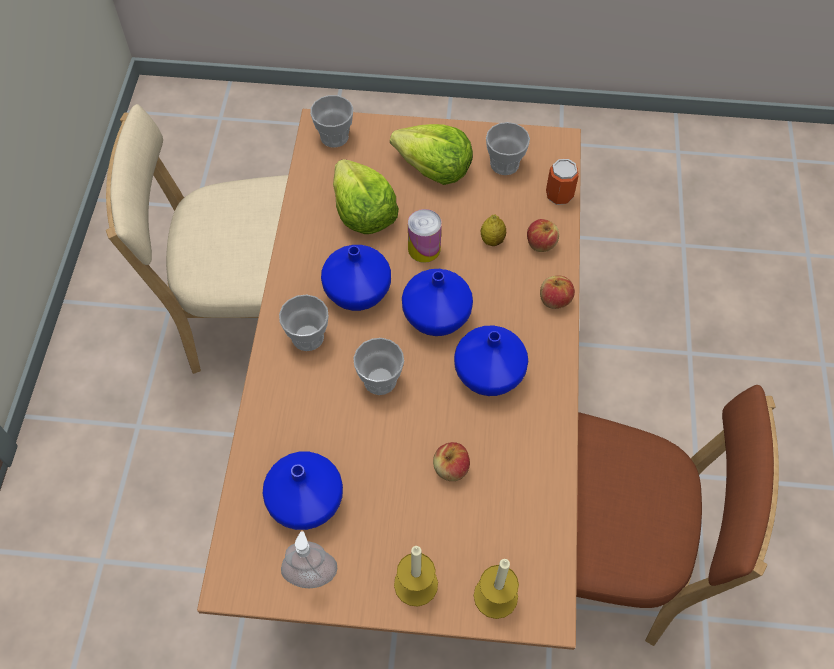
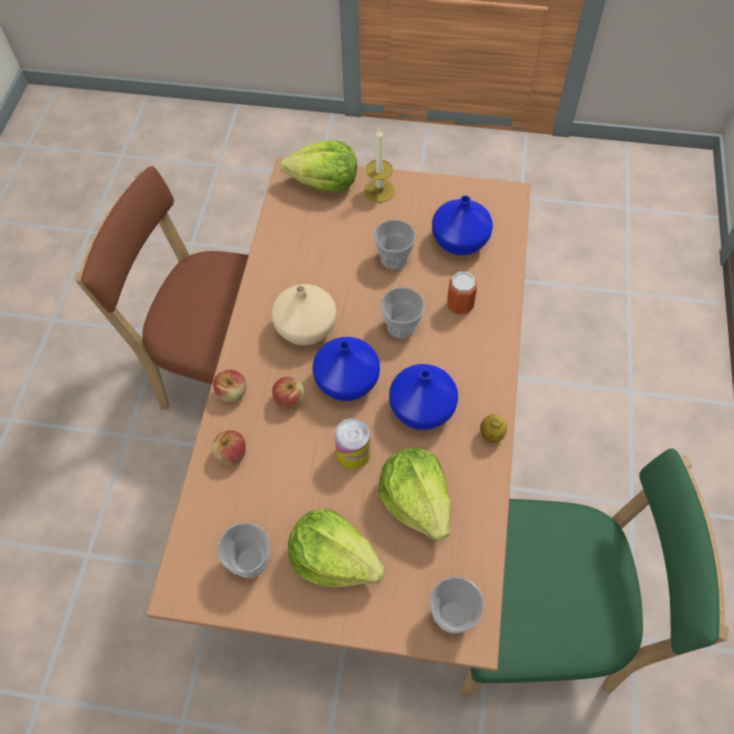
camera: 175 degrees left, 0 degrees up
beige chair [106,104,288,374] -> green chair [460,448,729,697]
cup [279,295,329,351] -> cup moved to [374,220,416,270]
soap dispenser [281,532,337,588] -> none
apple [433,442,470,481] -> apple moved to [272,377,304,409]
blue vase [454,326,528,396] -> beige vase [271,284,336,345]
candle [474,559,519,619] -> lettuce [280,140,357,193]
lemon [481,214,506,246] -> lemon moved to [480,414,507,443]
can [546,159,579,205] -> can moved to [447,272,477,315]

